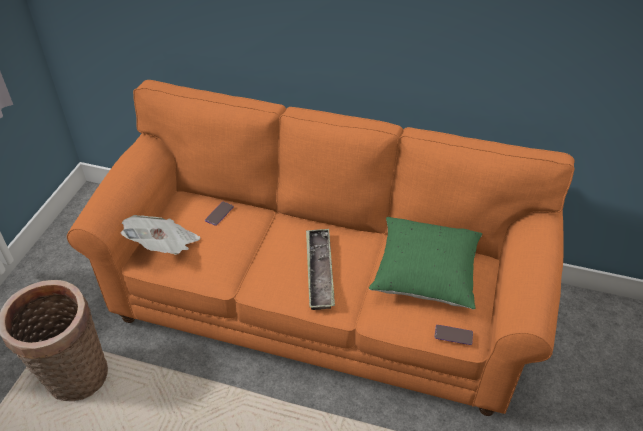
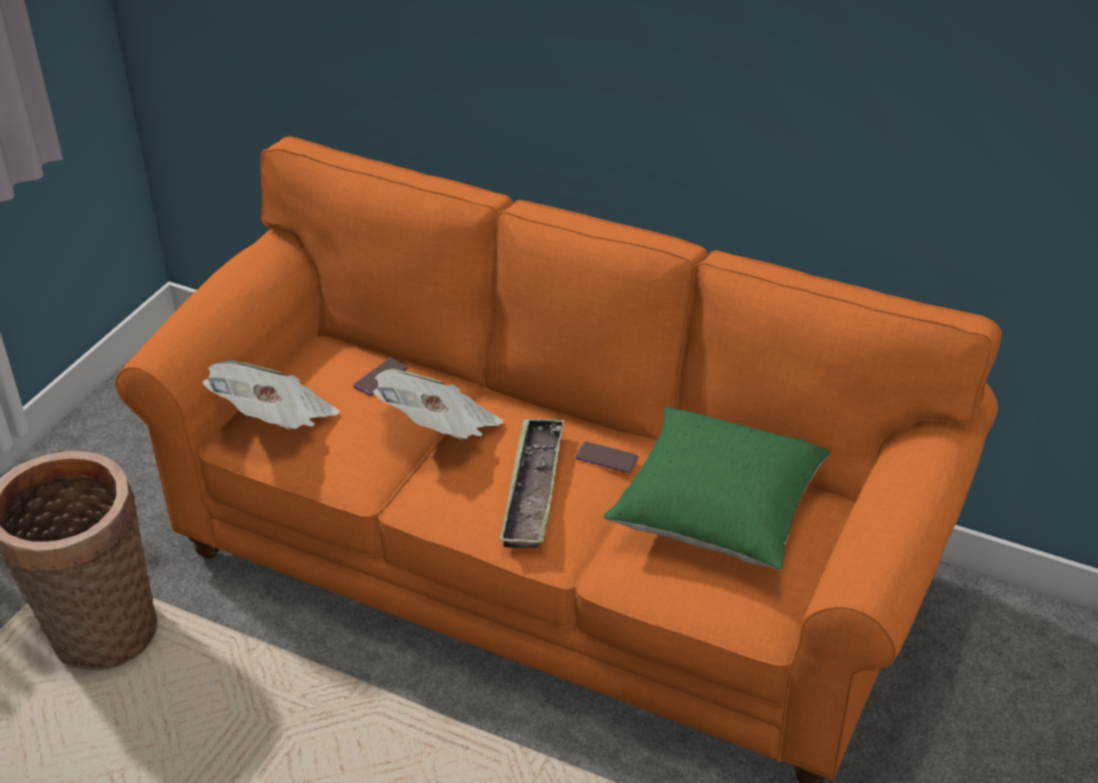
camera: 10 degrees right, 5 degrees down
phone [434,325,473,345] -> phone moved to [576,442,638,473]
none -> newspaper [373,369,503,440]

